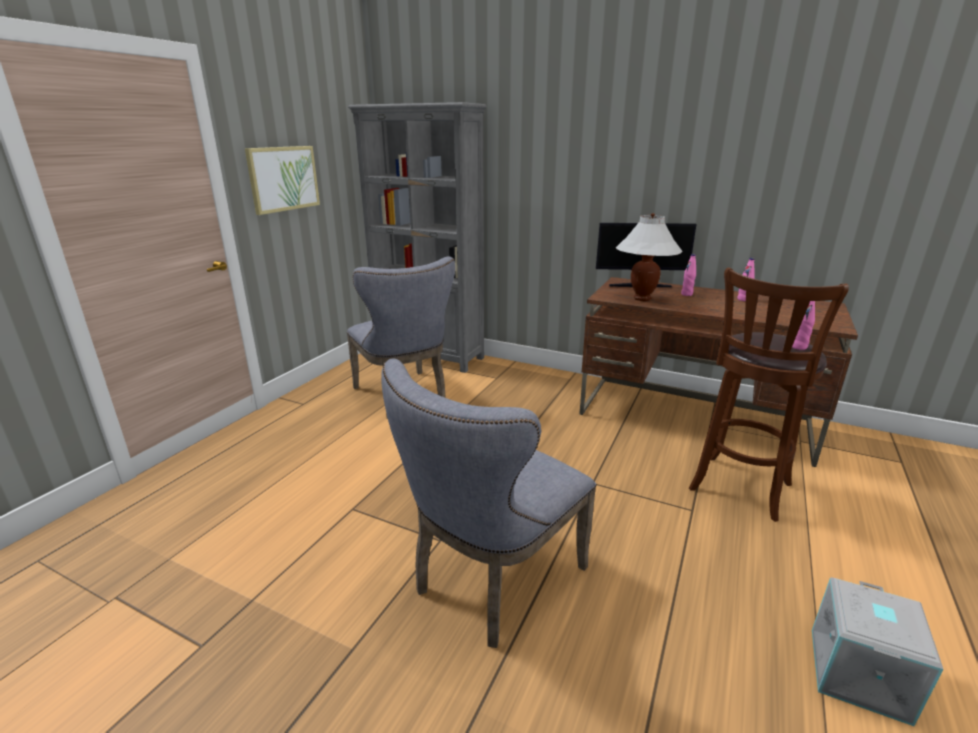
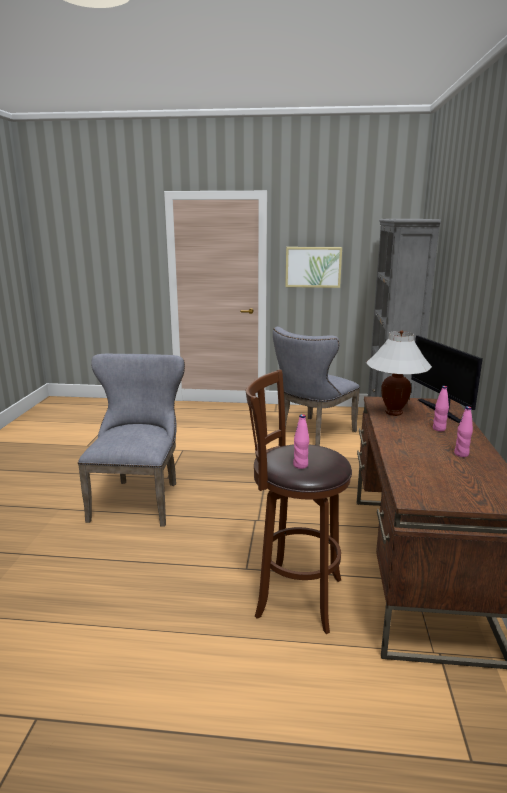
camera: 70 degrees right, 5 degrees down
grey chair [381,358,596,648] -> grey chair turned 75 degrees clockwise [78,354,185,527]
grey storage box [812,577,944,726] -> none

